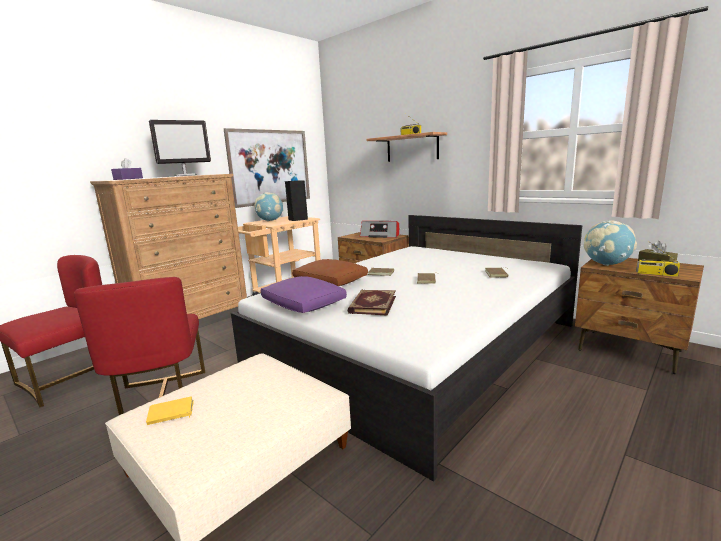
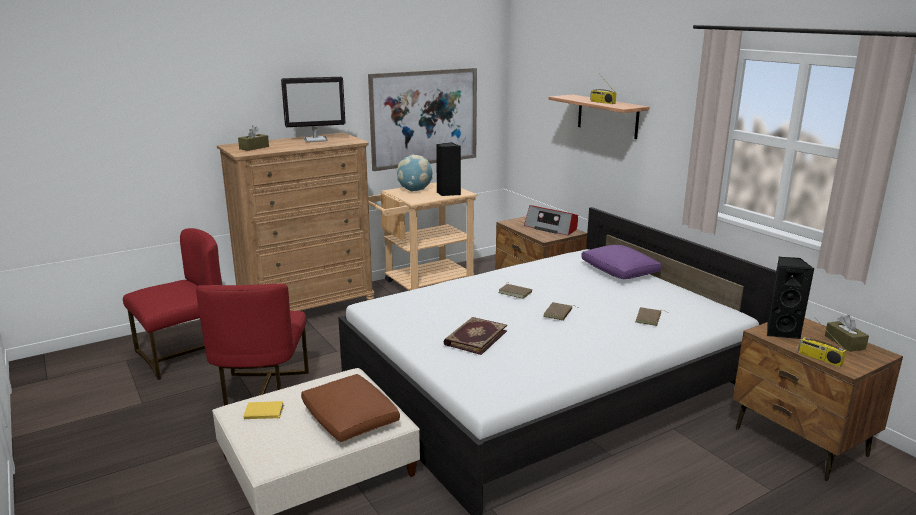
camera: 15 degrees right, 5 degrees up
purple tissue box [111,158,143,180] -> brown tissue box [238,125,269,151]
purple pillow [260,276,347,313] -> purple pillow moved to [581,245,662,279]
brown pillow [292,259,368,286] -> brown pillow moved to [301,374,400,442]
globe [584,220,637,266] -> black speaker [767,257,814,339]

